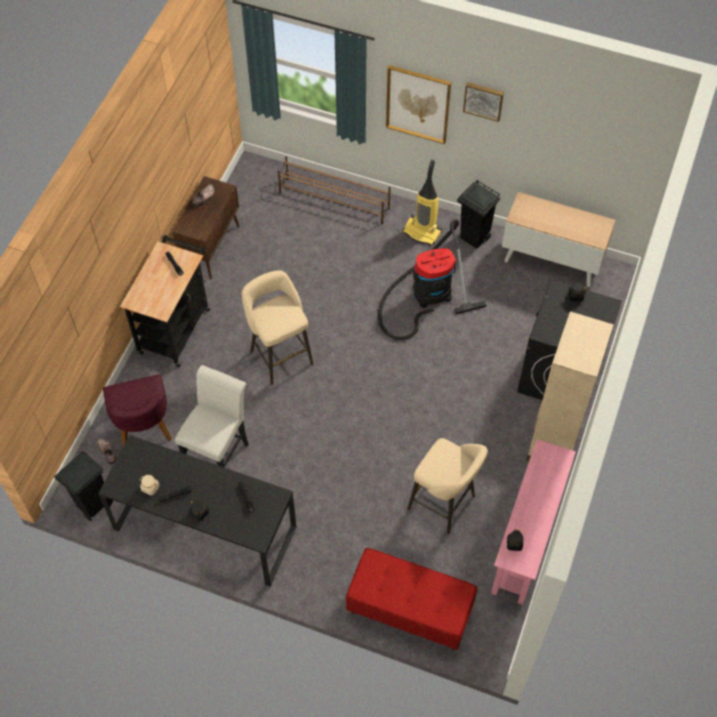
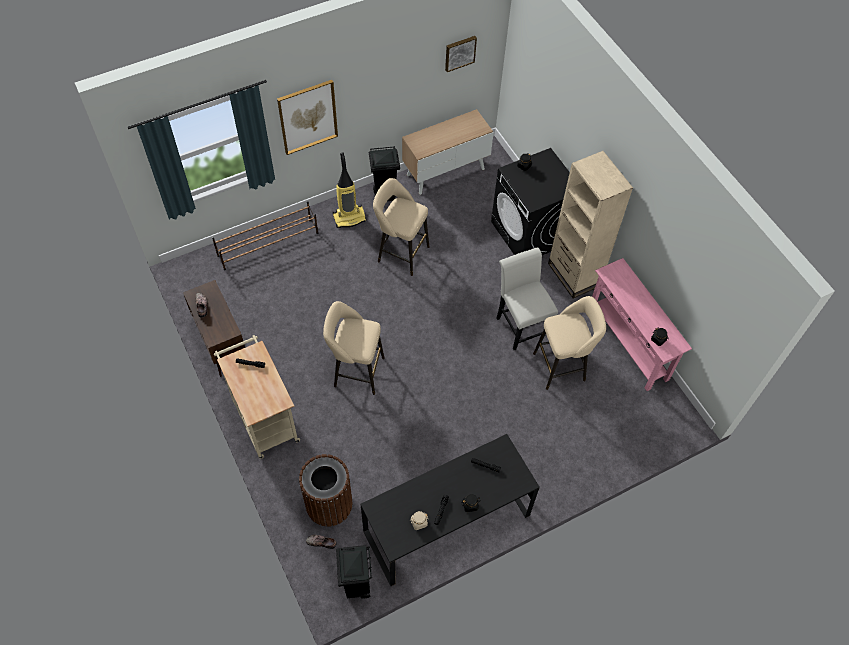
camera: 50 degrees left, 0 degrees up
purple chair [103,374,172,446] -> brown trash can [299,454,352,527]
black cart [120,235,210,367] -> beige cart [214,335,300,459]
white chair [175,365,248,468] -> white chair moved to [497,247,558,350]
red bench [346,548,477,651] -> none
vacuum cleaner [378,219,486,340] -> beige stool [373,178,430,276]
picture [463,82,504,122] -> picture moved to [445,36,477,72]

